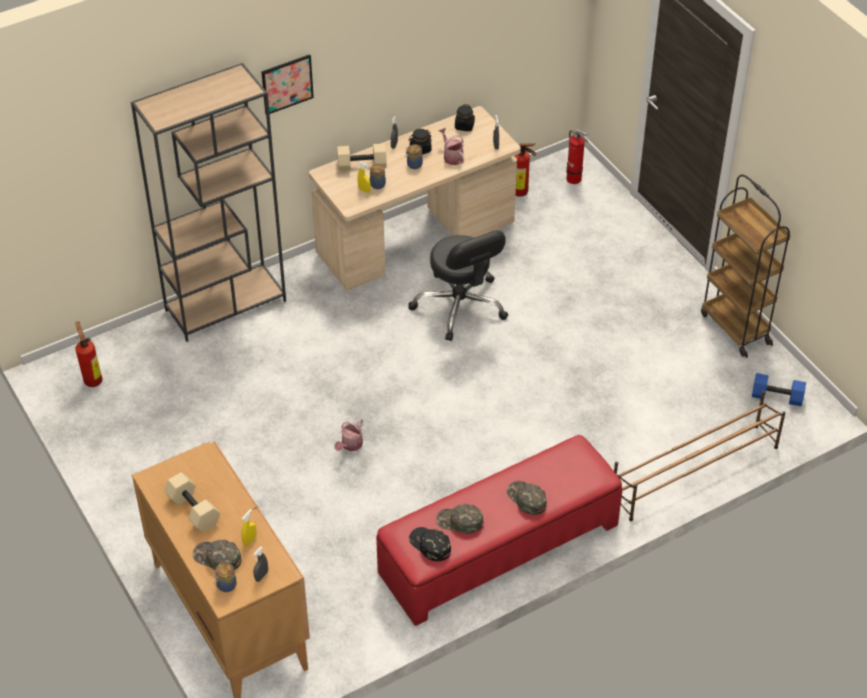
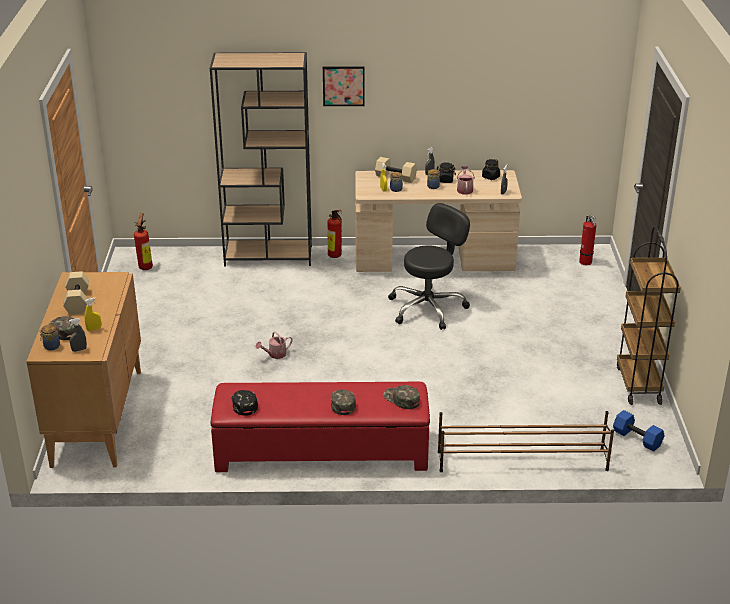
camera: 30 degrees right, 15 degrees down
black office chair [408,230,508,341] -> black office chair turned 135 degrees counterclockwise [388,203,470,330]
green cap [436,504,483,534] -> green cap moved to [383,385,420,409]
fire extinguisher [514,142,536,197] -> fire extinguisher moved to [327,210,342,258]

